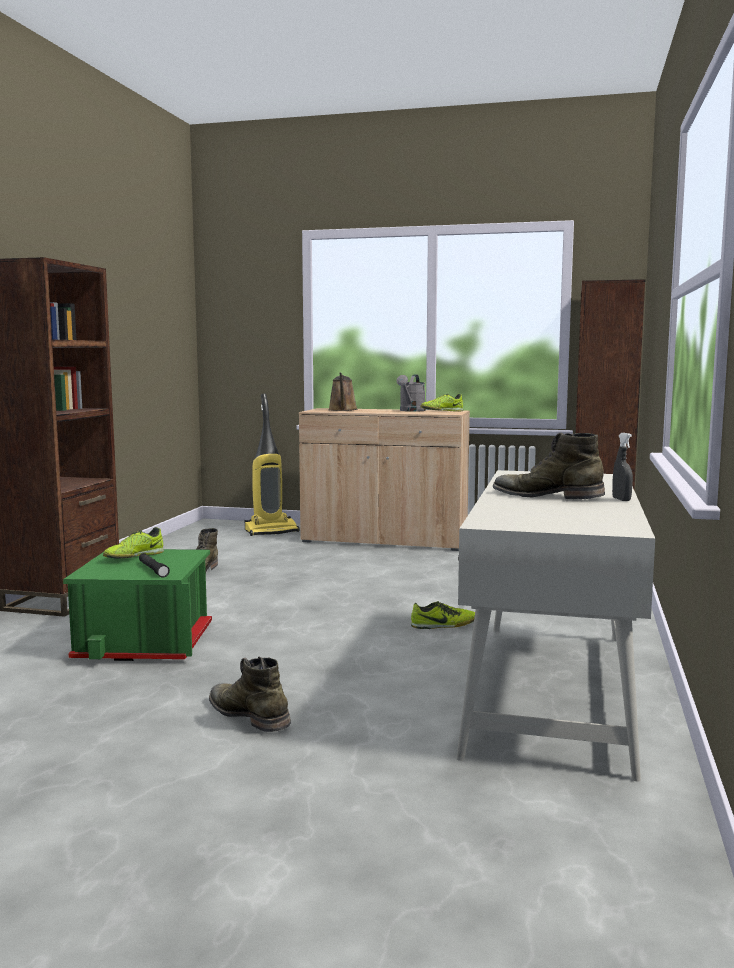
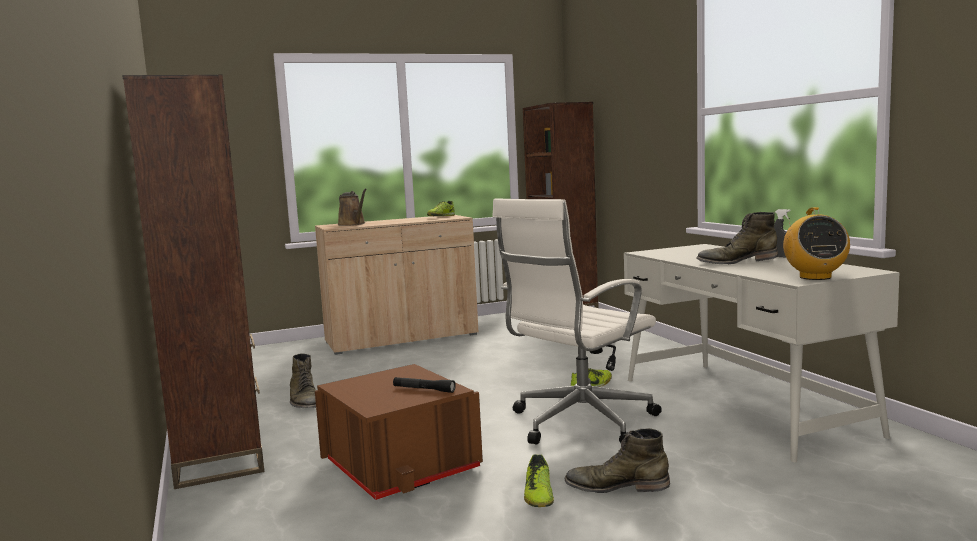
camera: 35 degrees left, 0 degrees up
green storage box [63,549,212,661] -> brown storage box [315,364,483,500]
shoe [103,527,164,559] -> shoe moved to [524,454,554,507]
vacuum cleaner [245,394,300,536] -> none
grey watering can [397,375,426,412] -> none
none -> white office chair [492,198,662,445]
none -> radio [783,207,850,280]

